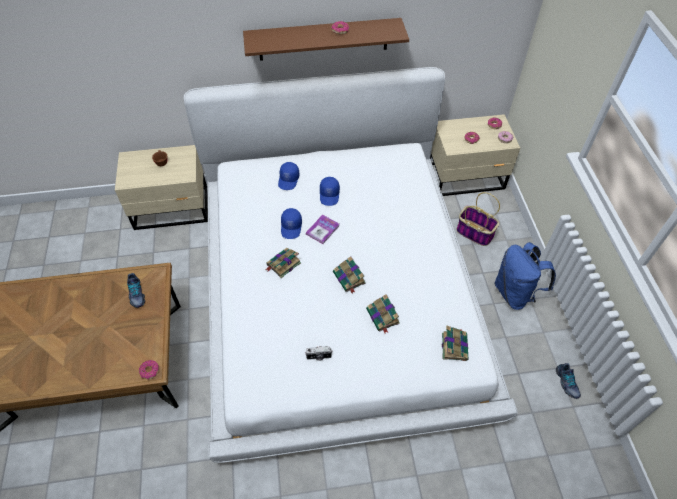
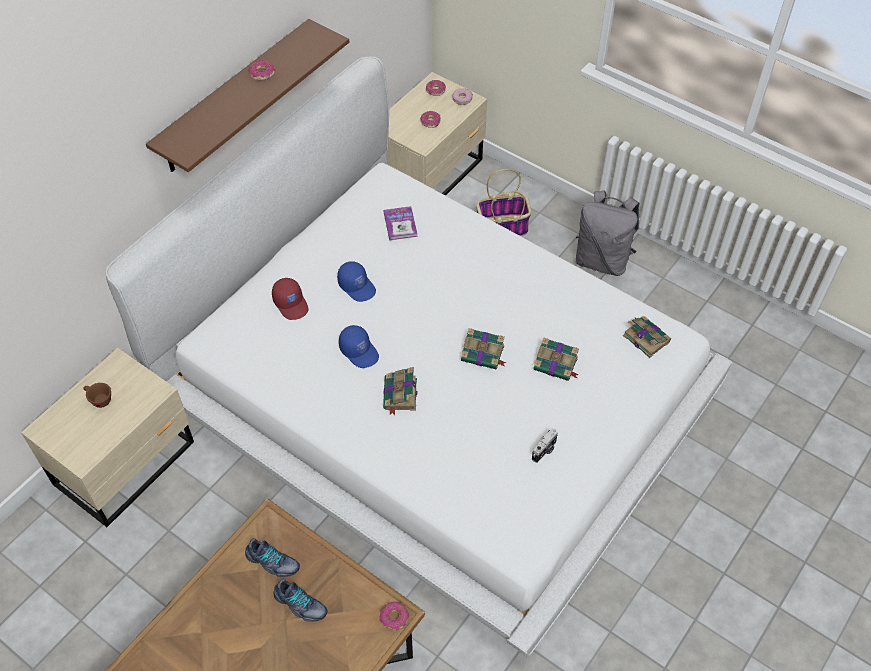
camera: 45 degrees left, 0 degrees up
blue cap [278,162,299,190] -> red cap [272,278,309,320]
book [306,215,339,244] -> book moved to [384,206,418,240]
blue backpack [495,242,556,310] -> grey backpack [576,190,640,276]
shoe [556,363,581,399] -> shoe moved to [274,579,328,622]

